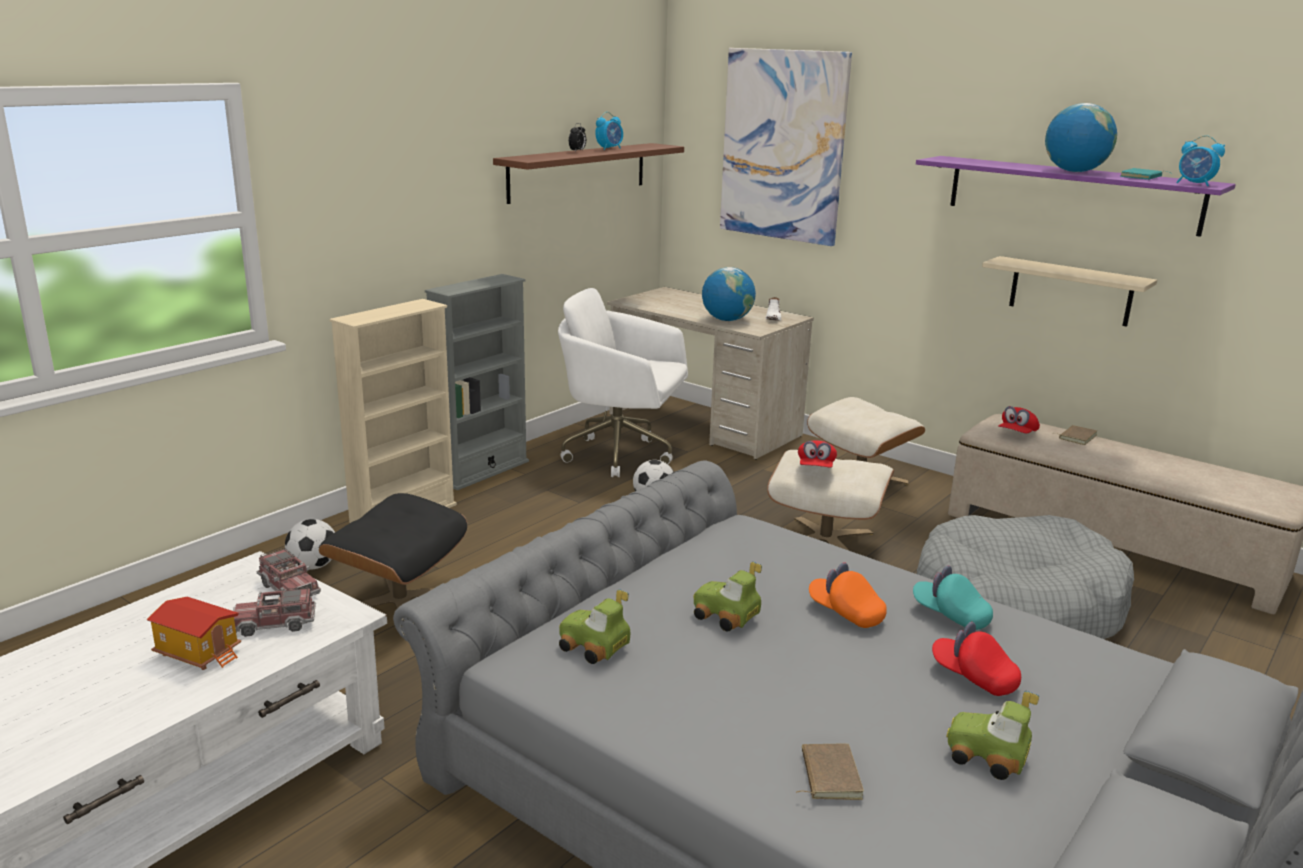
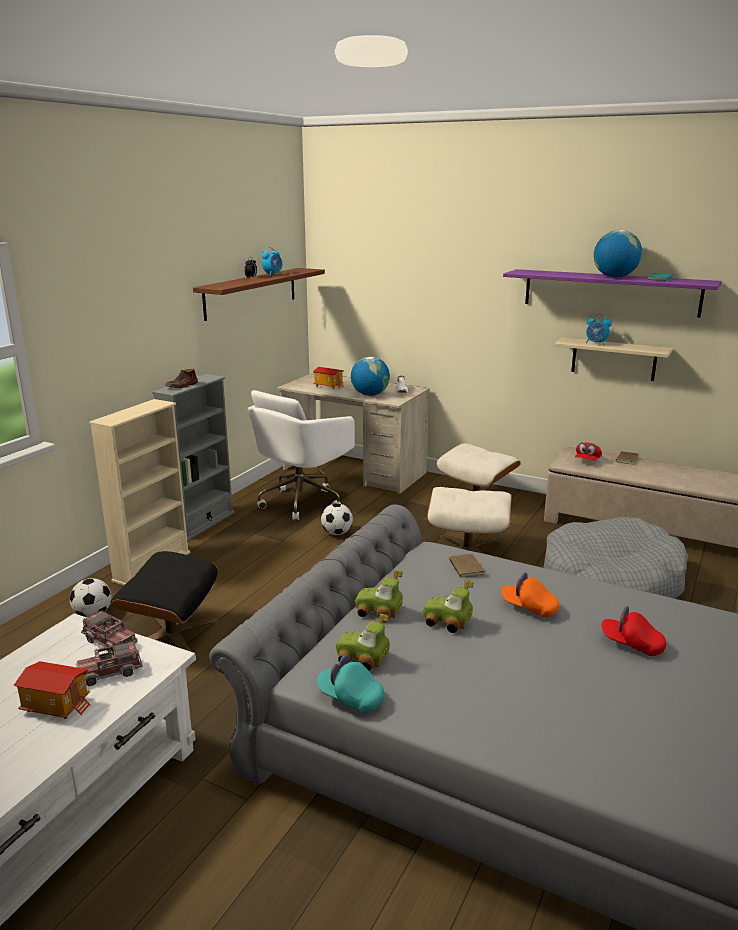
camera: 10 degrees left, 0 degrees up
white office chair [558,288,688,477] -> white office chair turned 60 degrees counterclockwise [248,390,355,520]
picture [720,48,852,246] -> none
brown book [796,743,864,800] -> brown book moved to [449,554,485,578]
red cap [798,440,837,468] -> none
turquoise cap [913,565,993,630] -> turquoise cap moved to [317,655,384,713]
toy car [947,691,1039,780] -> toy car moved to [355,570,403,622]
alarm clock [1176,135,1225,186] -> alarm clock moved to [586,314,612,345]
none -> brown shoe [165,369,198,388]
none -> toy house [313,367,344,389]

